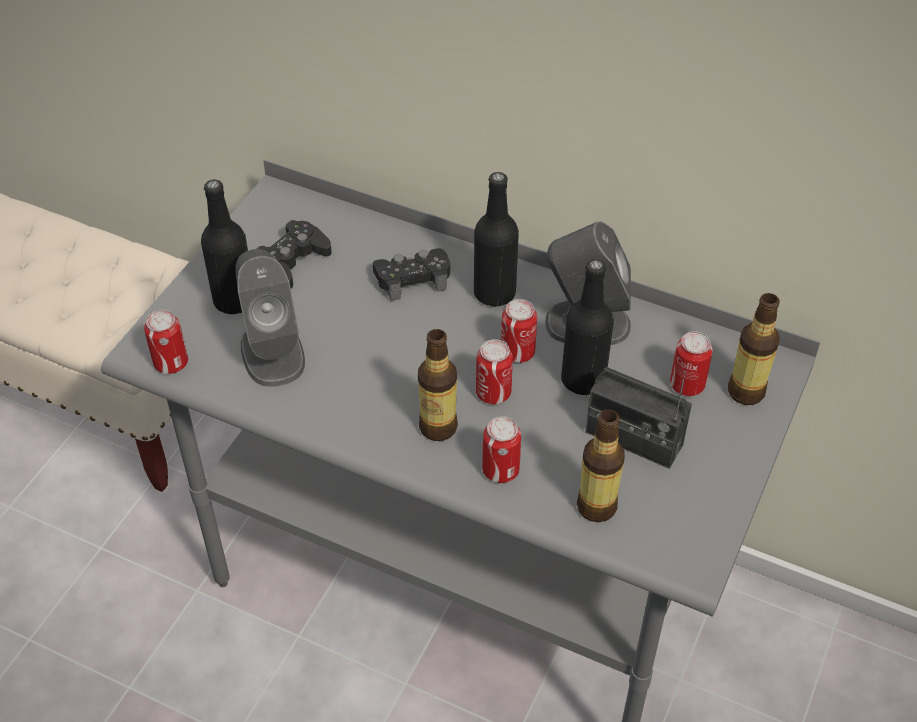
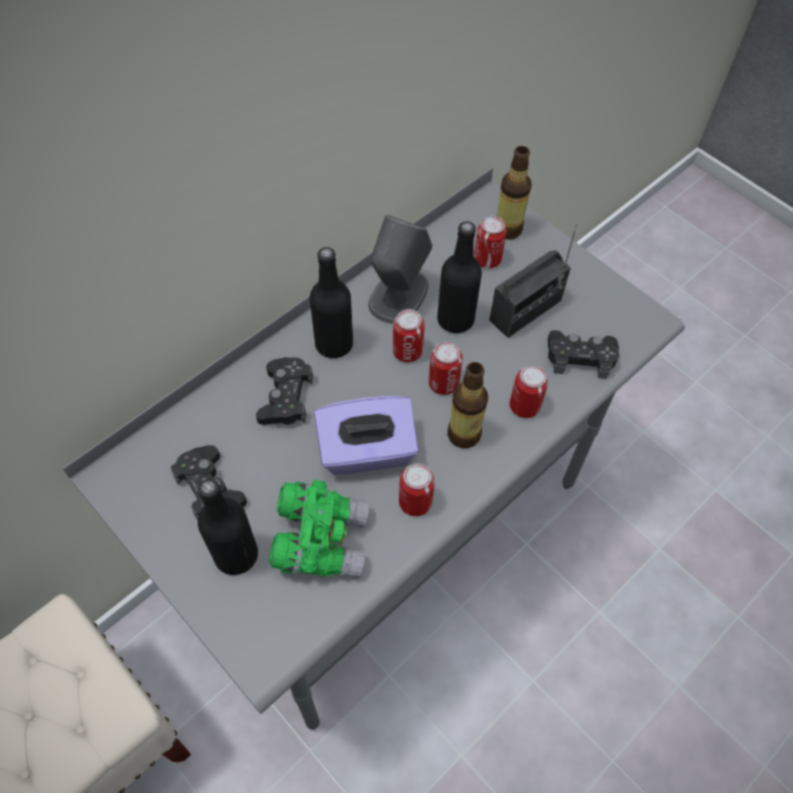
camera: 70 degrees left, 10 degrees up
can [144,310,188,374] -> can moved to [399,463,435,516]
grey speaker [235,249,305,387] -> green binoculars [269,480,369,578]
bottle [577,410,625,522] -> black game controller [548,330,619,379]
none -> purple tissue box [314,396,419,475]

